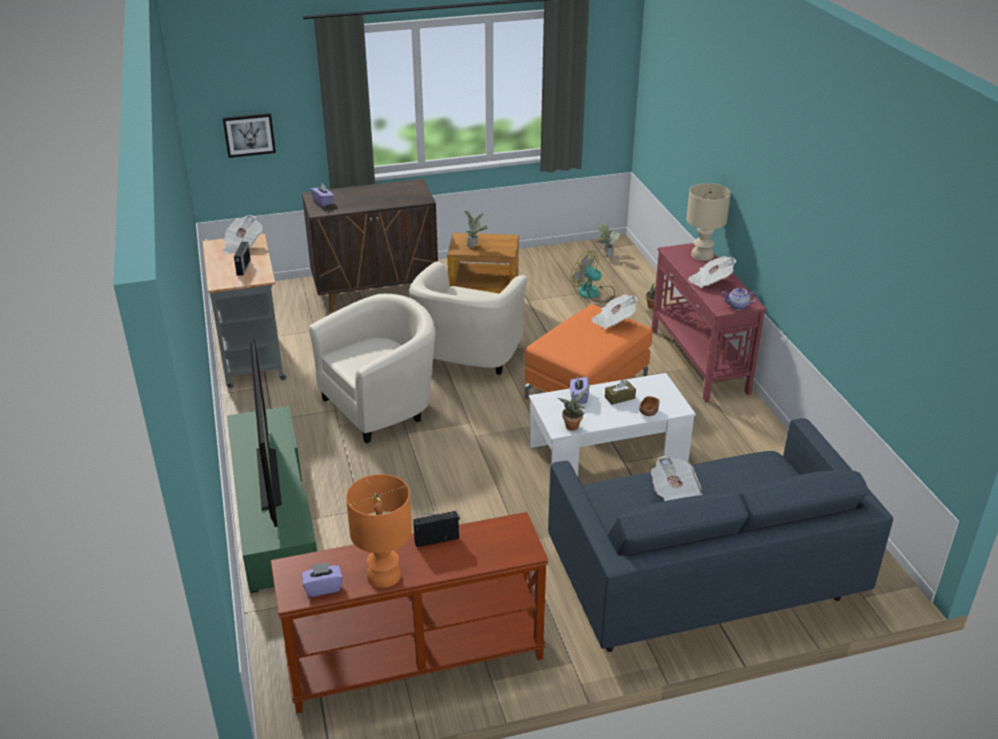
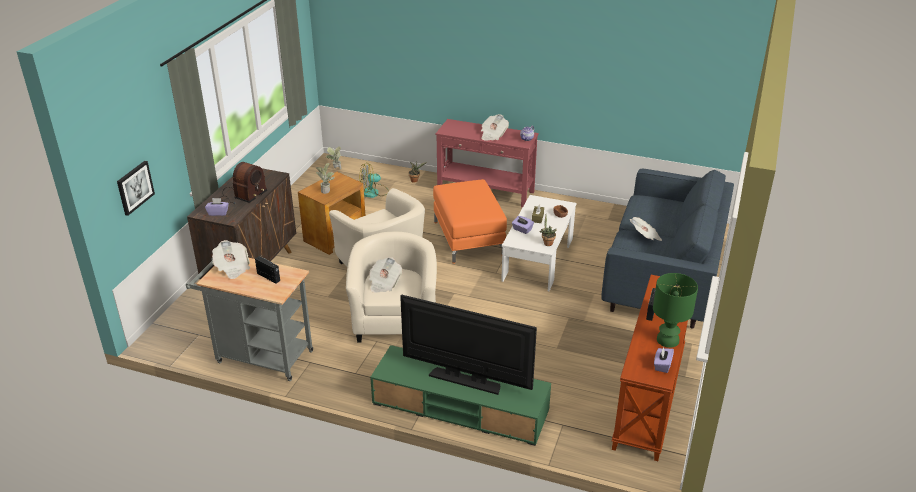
camera: 55 degrees left, 0 degrees up
orange table lamp [346,474,412,588] -> green table lamp [653,273,698,348]
newspaper [592,294,638,329] -> newspaper moved to [369,257,402,293]
beige table lamp [686,183,731,261] -> none
none -> radio [221,162,267,204]

